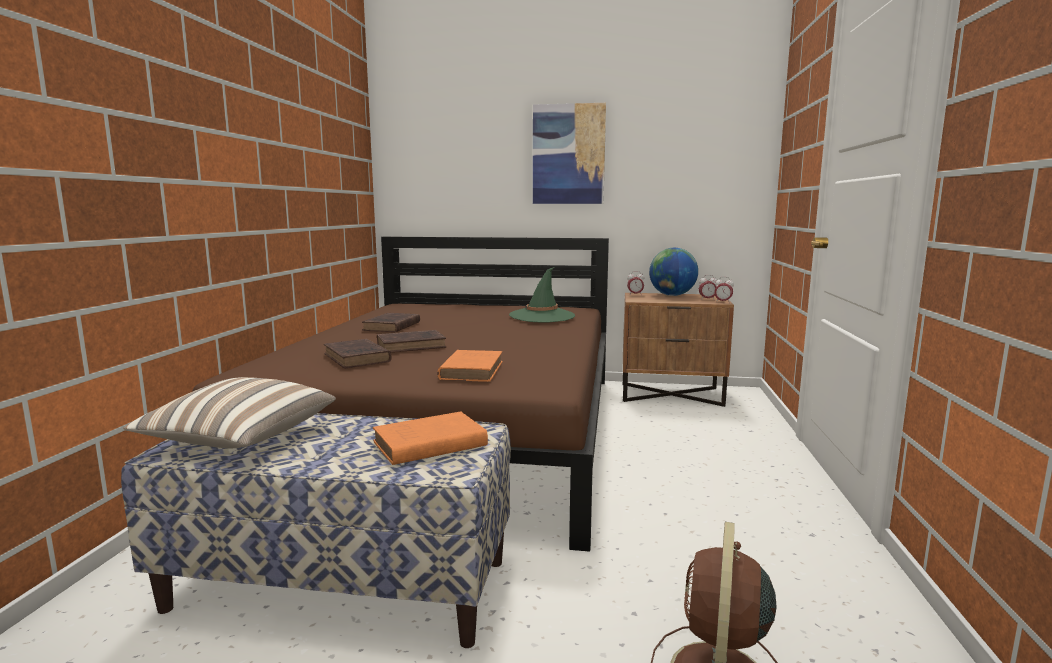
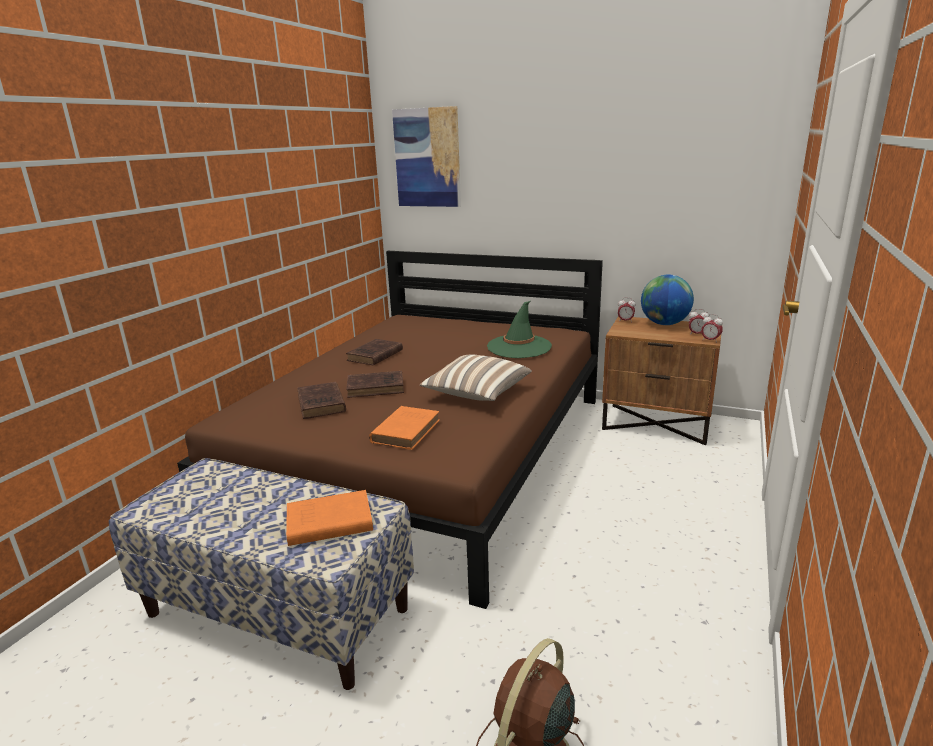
camera: 15 degrees right, 10 degrees up
pillow [123,377,336,448] -> pillow moved to [420,355,532,401]
picture [533,103,606,204] -> picture moved to [392,106,461,207]

